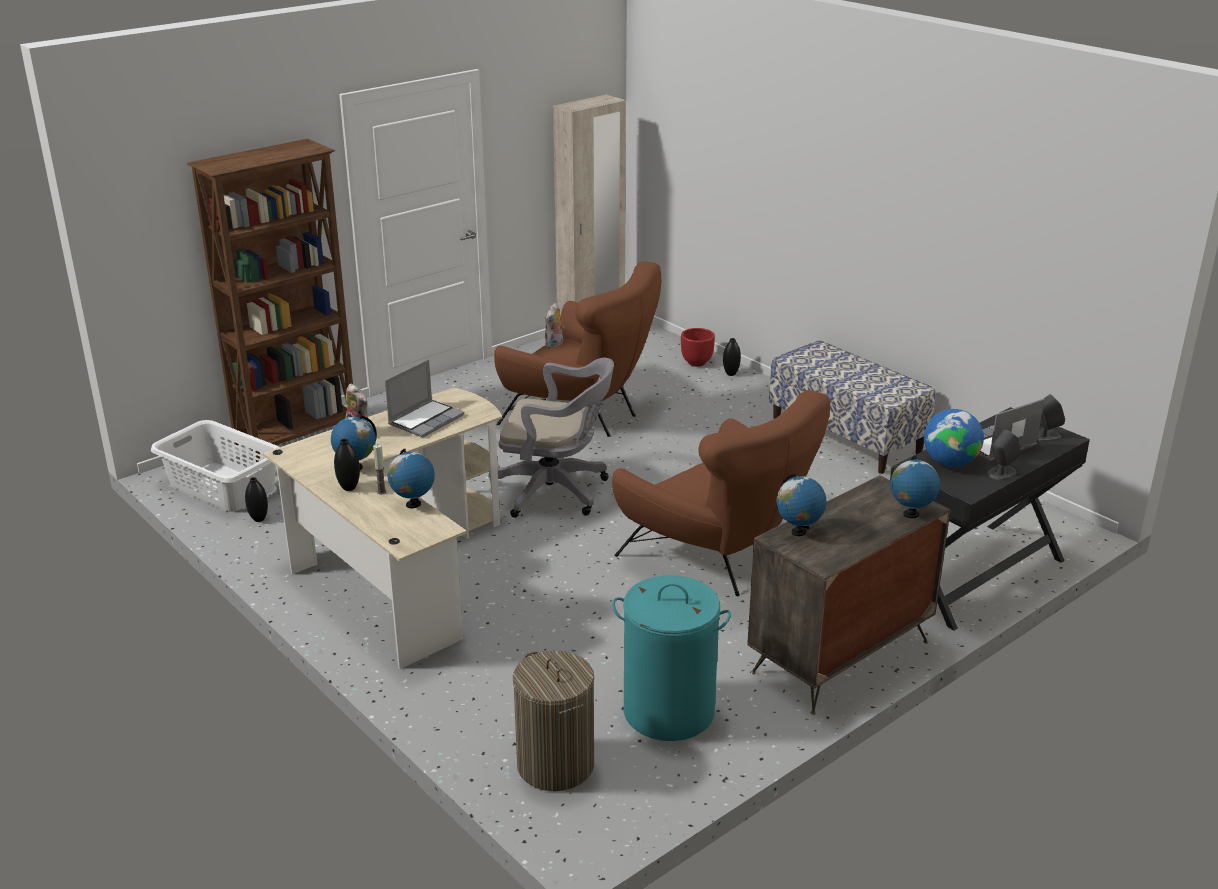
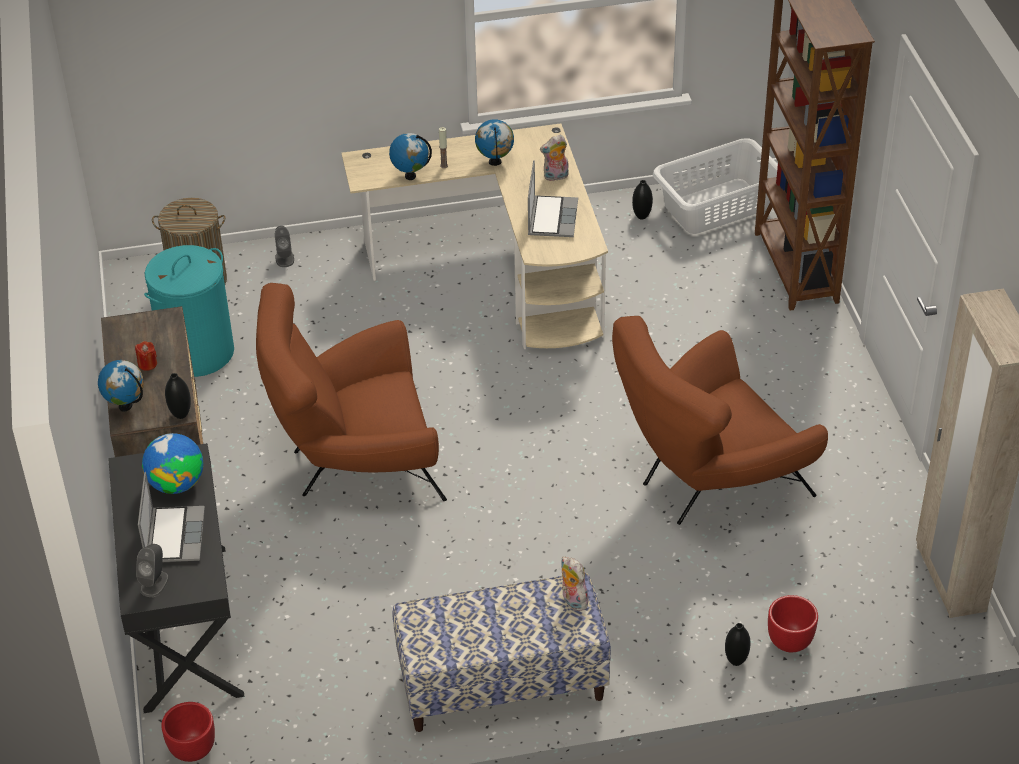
camera: 120 degrees right, 15 degrees up
black vase [334,439,360,491] -> black vase moved to [165,373,191,419]
laptop [385,359,465,438] -> laptop turned 150 degrees counterclockwise [528,160,578,237]
grey office chair [489,358,614,518] -> none
plush toy [545,303,564,348] -> plush toy moved to [561,556,588,611]
globe [776,473,827,536] -> none
grey speaker [987,430,1021,480] -> grey speaker moved to [275,226,294,267]
none -> red candle [135,341,157,371]
none -> red planter [161,702,215,762]

